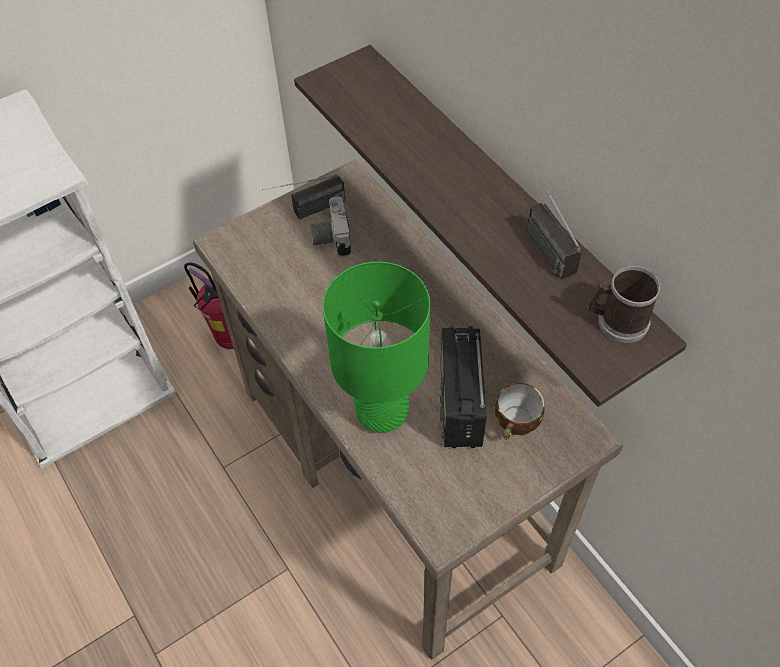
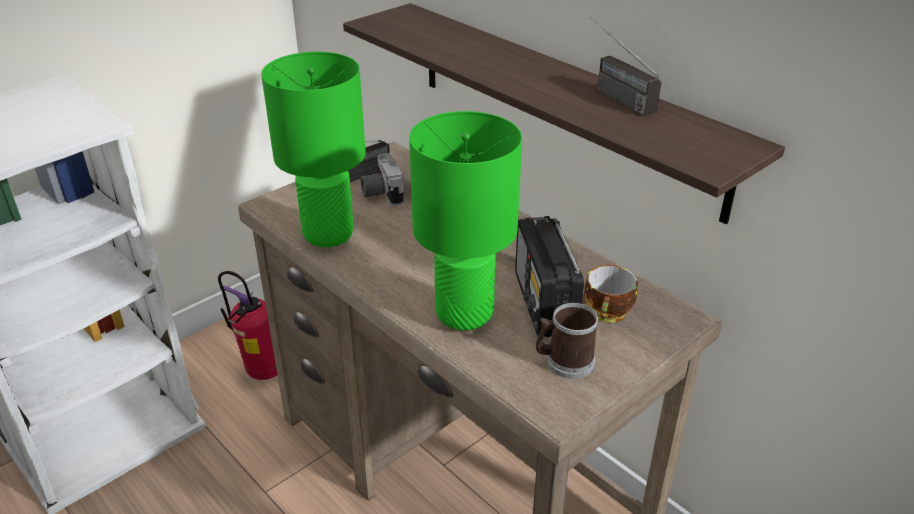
camera: 10 degrees left, 20 degrees down
mug [589,266,661,343] -> mug moved to [536,303,598,379]
none -> green table lamp [261,52,366,248]

